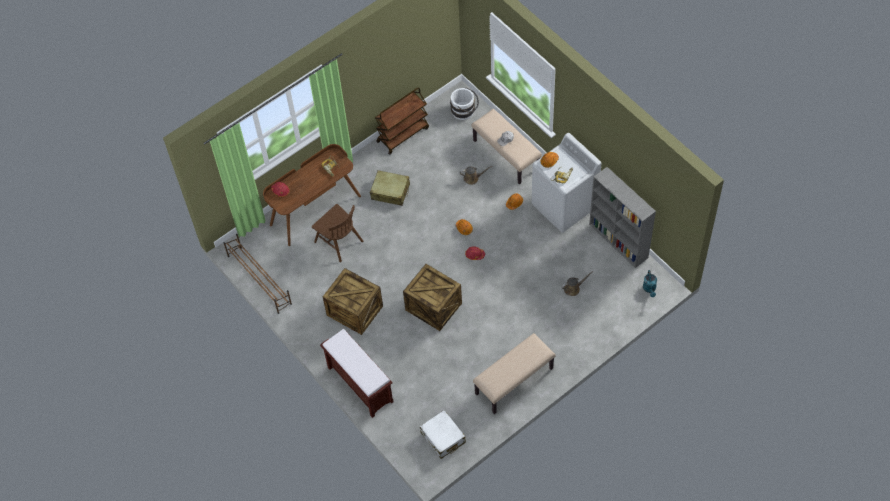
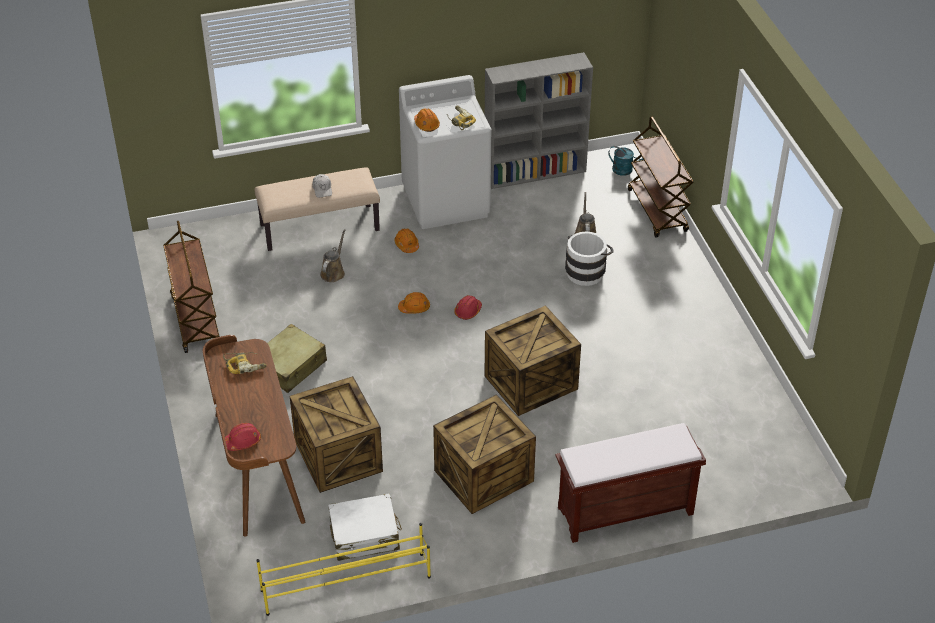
camera: 70 degrees left, 15 degrees down
brown shoe rack [224,234,292,314] -> yellow shoe rack [256,523,431,616]
brown chair [312,204,363,262] -> crate [290,376,383,493]
white suitcase [420,410,466,459] -> white suitcase moved to [328,493,402,561]
white bucket [450,87,479,120] -> white bucket moved to [565,231,614,286]
beige bench [473,333,555,414] -> none
none -> brown cart [628,117,693,238]

